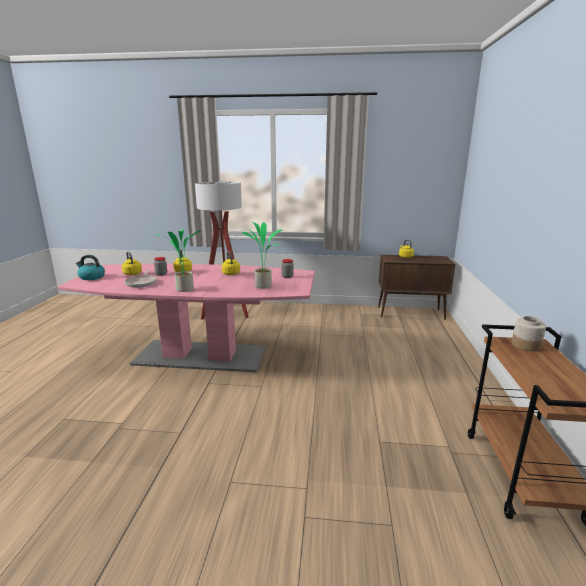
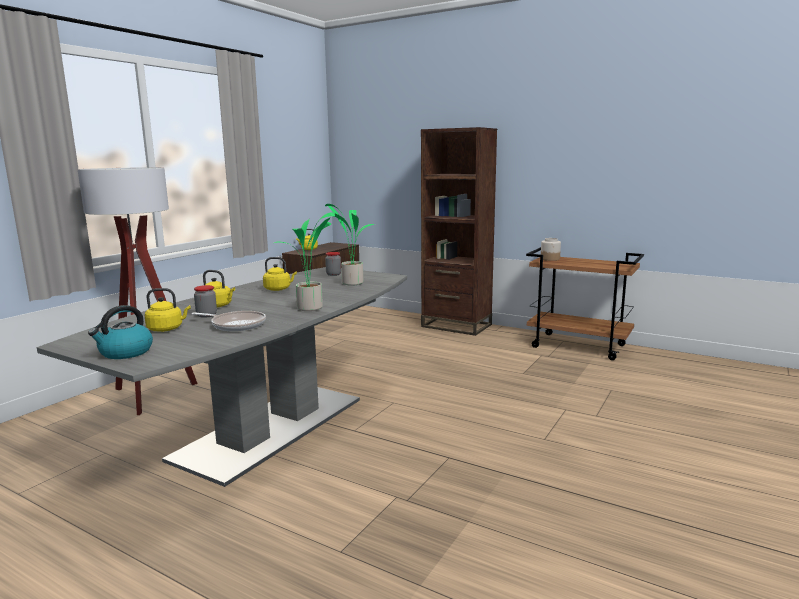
camera: 65 degrees left, 5 degrees down
pink dining table [57,264,315,372] -> grey dining table [37,267,407,487]
none -> brown bookcase [421,127,497,336]

